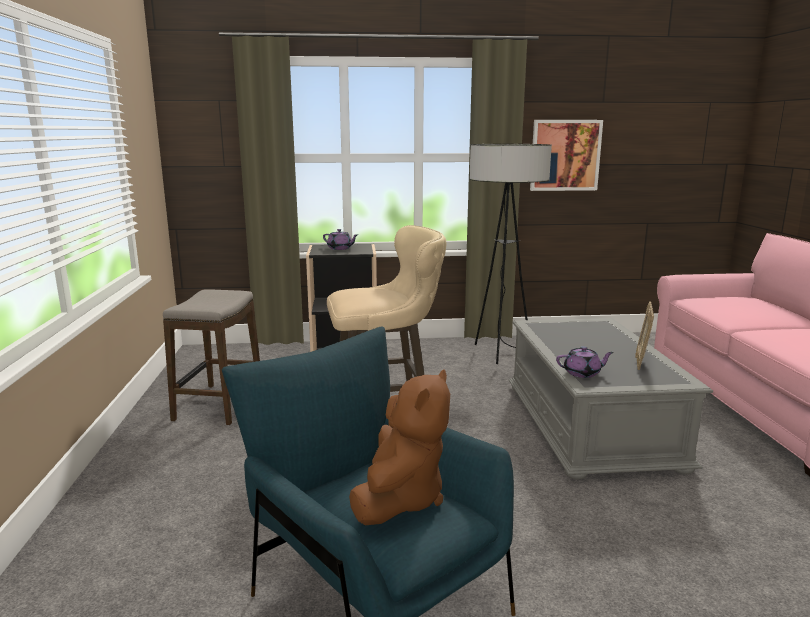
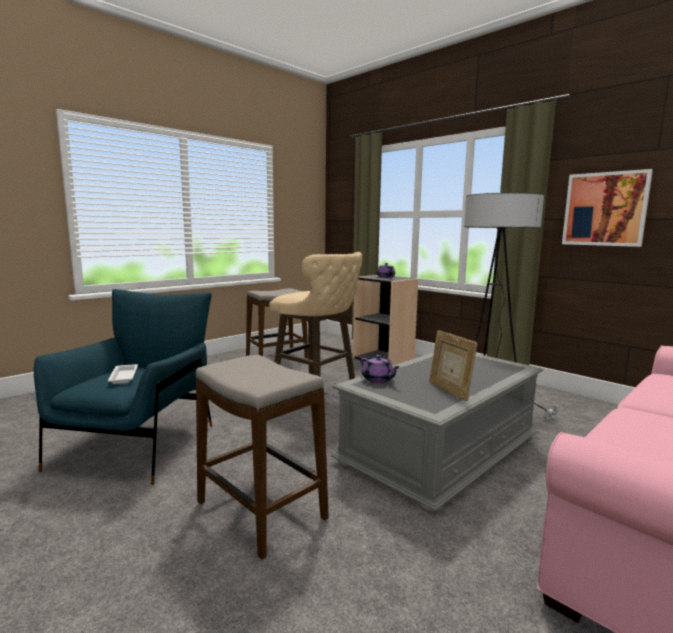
camera: 50 degrees right, 5 degrees down
brown plush toy [349,369,450,525] -> white tray [108,364,138,384]
picture frame [635,301,654,370] -> picture frame turned 90 degrees counterclockwise [429,330,477,401]
none -> stool [196,355,329,560]

